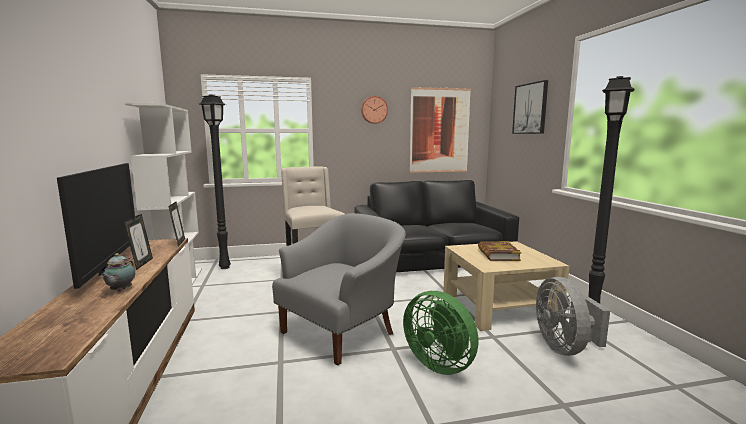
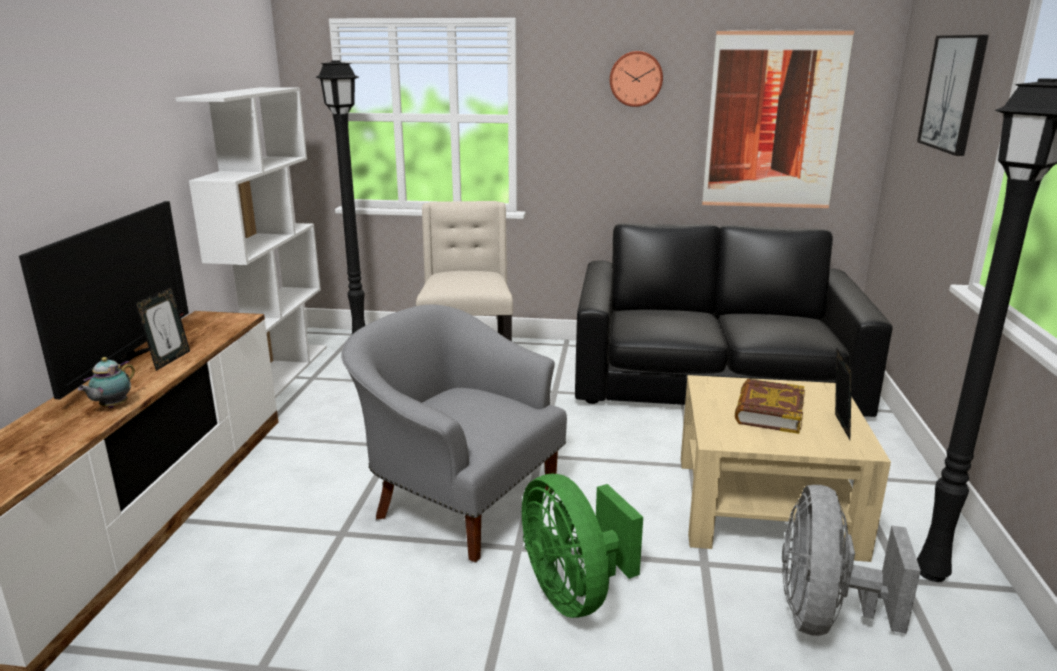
camera: 20 degrees right, 10 degrees up
picture frame [168,202,185,247] -> picture frame moved to [835,348,852,440]
grey armchair [272,213,406,366] -> grey armchair turned 120 degrees counterclockwise [341,304,567,563]

